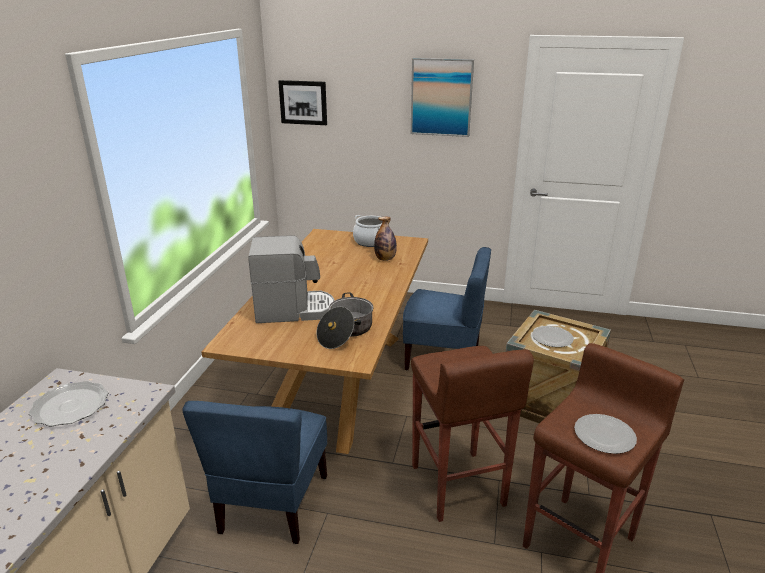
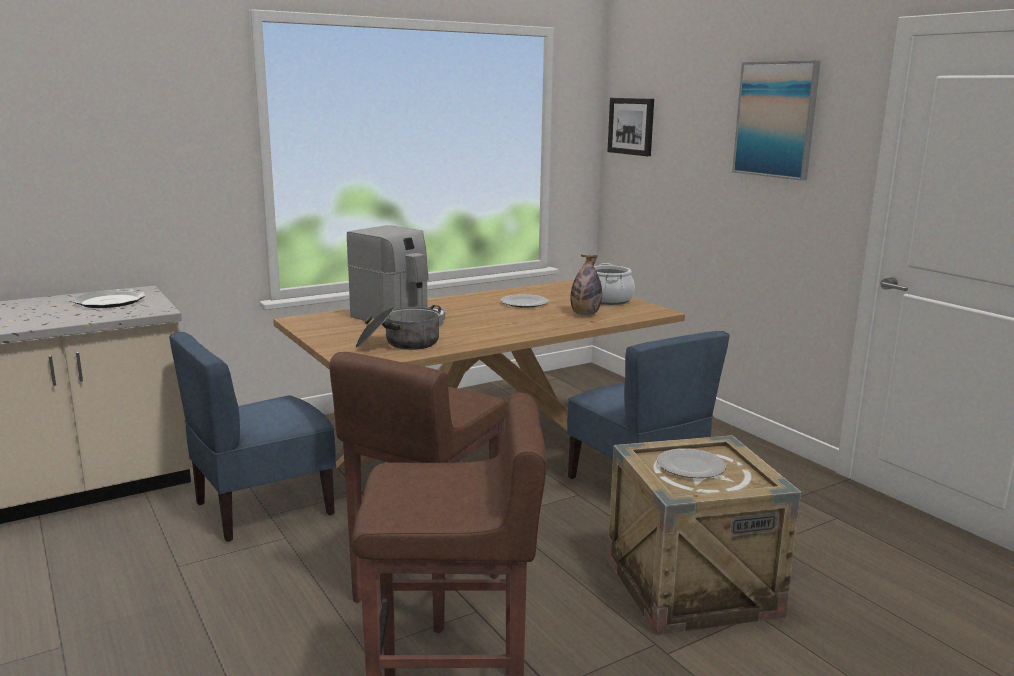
camera: 45 degrees right, 10 degrees down
plate [574,414,637,454] -> plate moved to [501,294,549,308]

